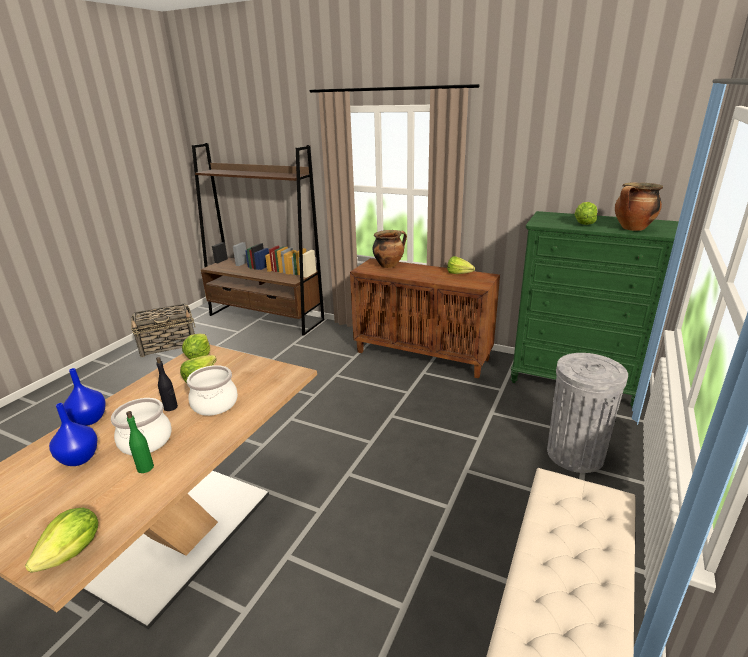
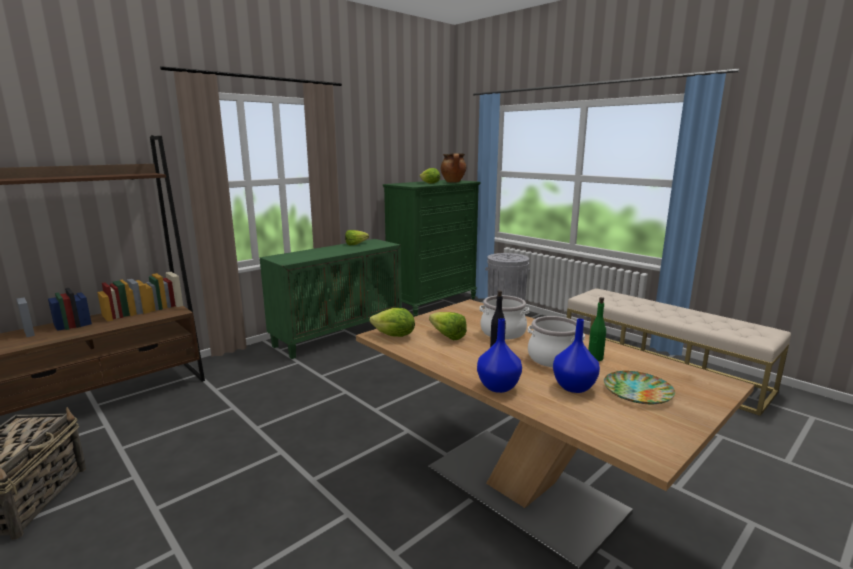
camera: 70 degrees left, 10 degrees down
lettuce [25,508,98,573] -> none
brown cabinet [350,258,500,379] -> green cabinet [260,239,402,359]
cooking pot [373,230,407,268] -> none
none -> plate [604,371,675,405]

